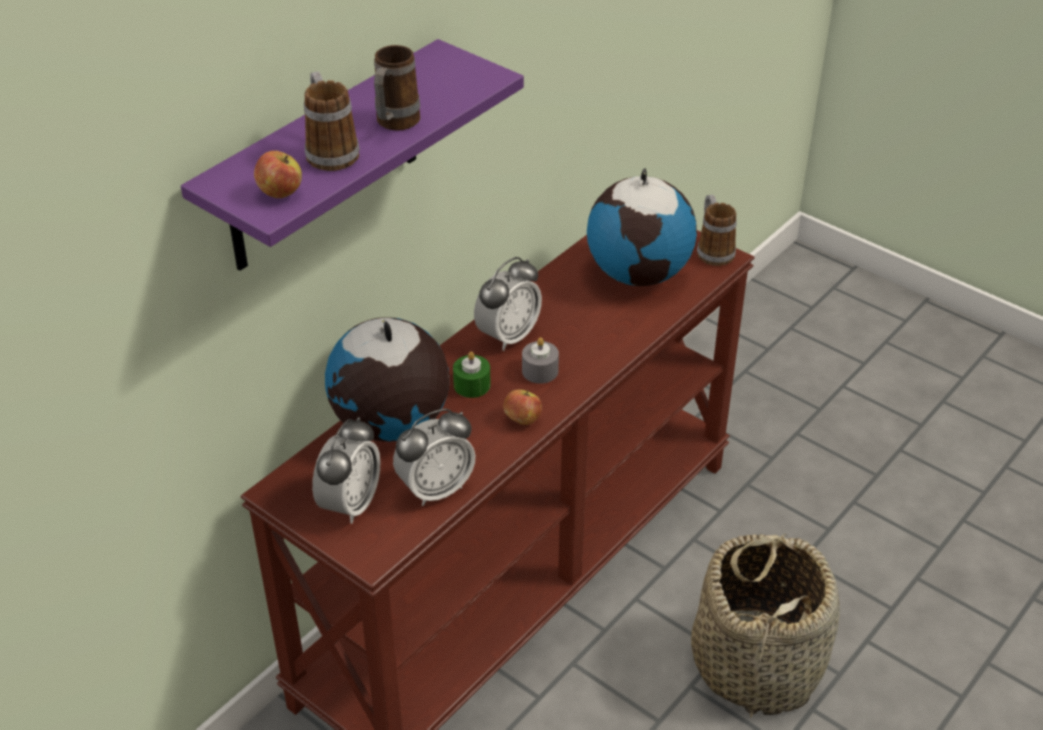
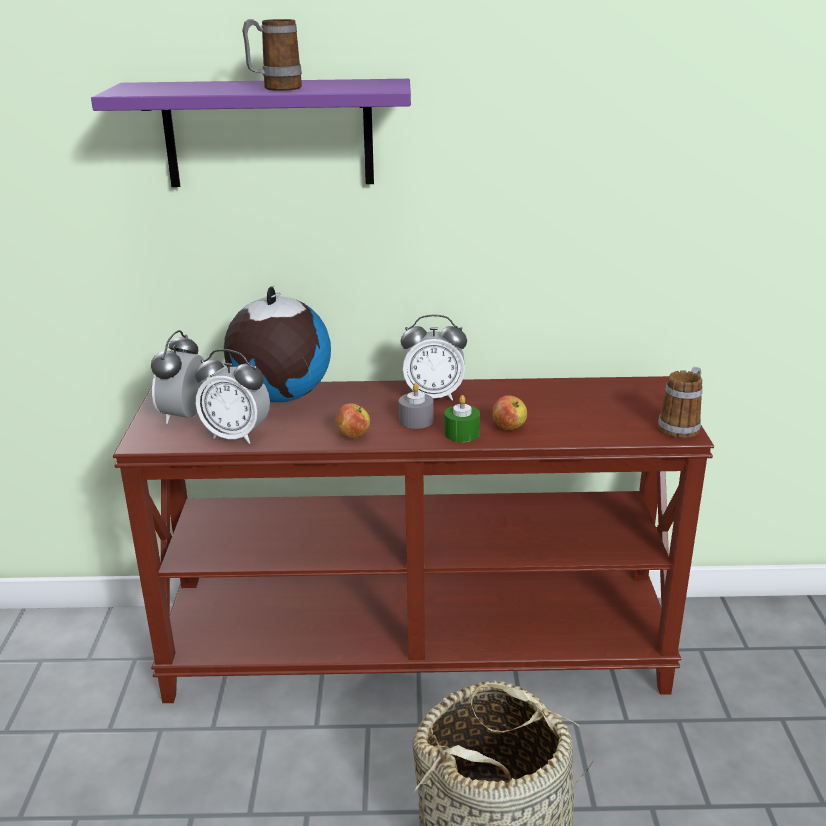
camera: 50 degrees right, 15 degrees down
apple [254,151,302,198] -> apple moved to [493,395,527,430]
mug [304,71,360,171] -> none
alarm clock [312,417,380,524] -> alarm clock turned 120 degrees clockwise [151,330,207,424]
green candle [453,352,490,398] -> green candle moved to [444,395,480,442]
globe [587,168,697,286] -> none

